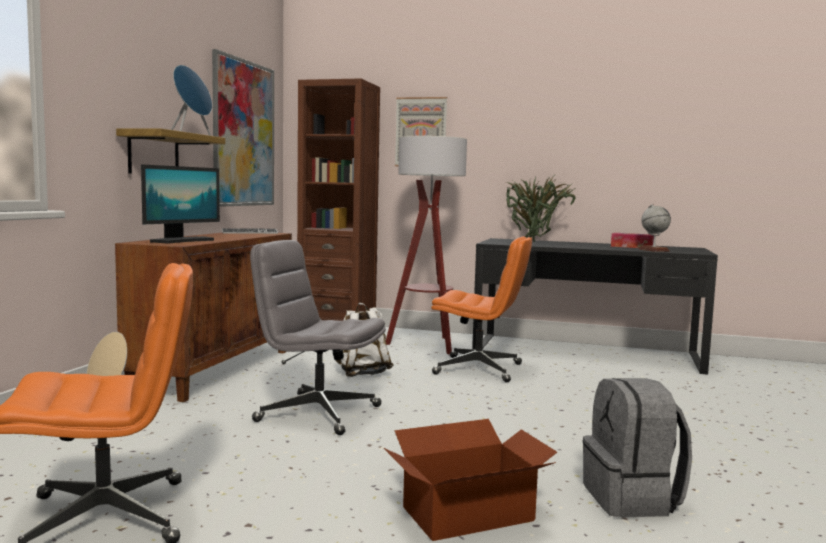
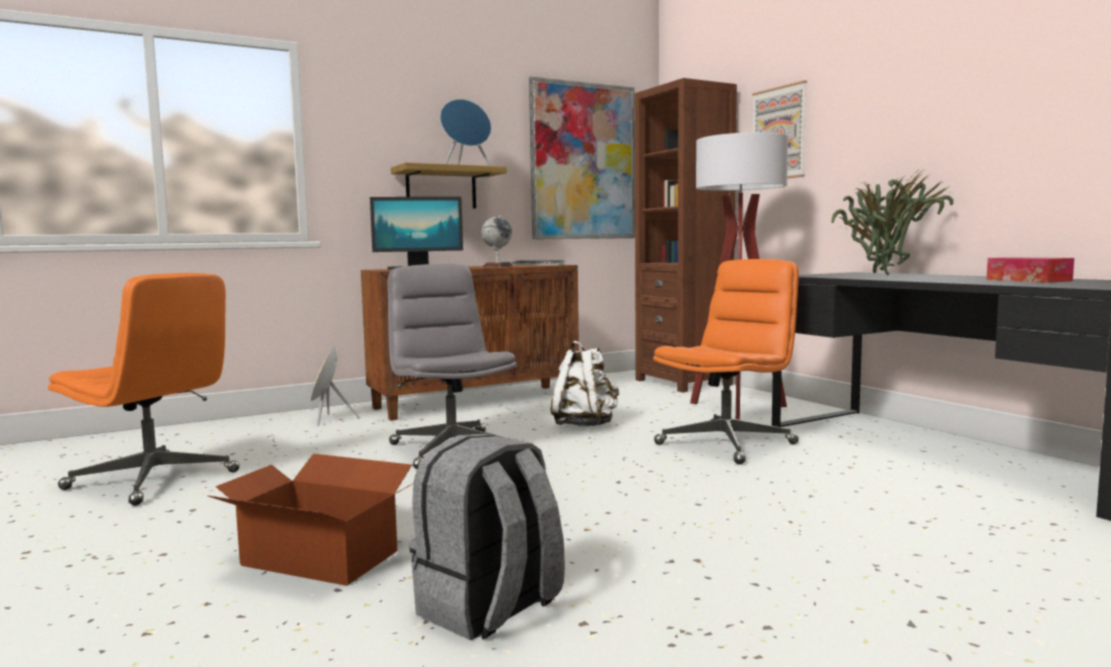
camera: 45 degrees right, 0 degrees up
orange office chair [431,236,532,382] -> orange office chair turned 105 degrees counterclockwise [653,259,799,464]
globe [639,204,671,252] -> globe moved to [482,215,513,267]

